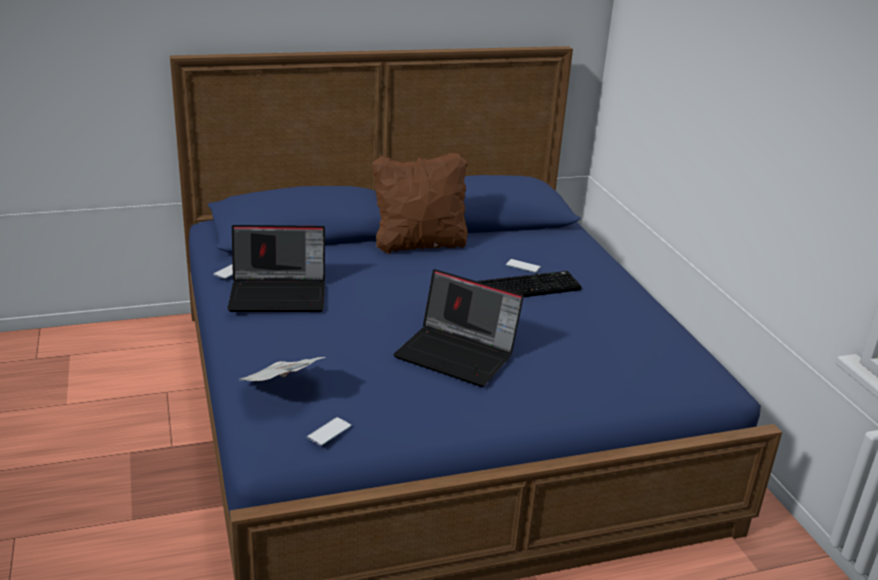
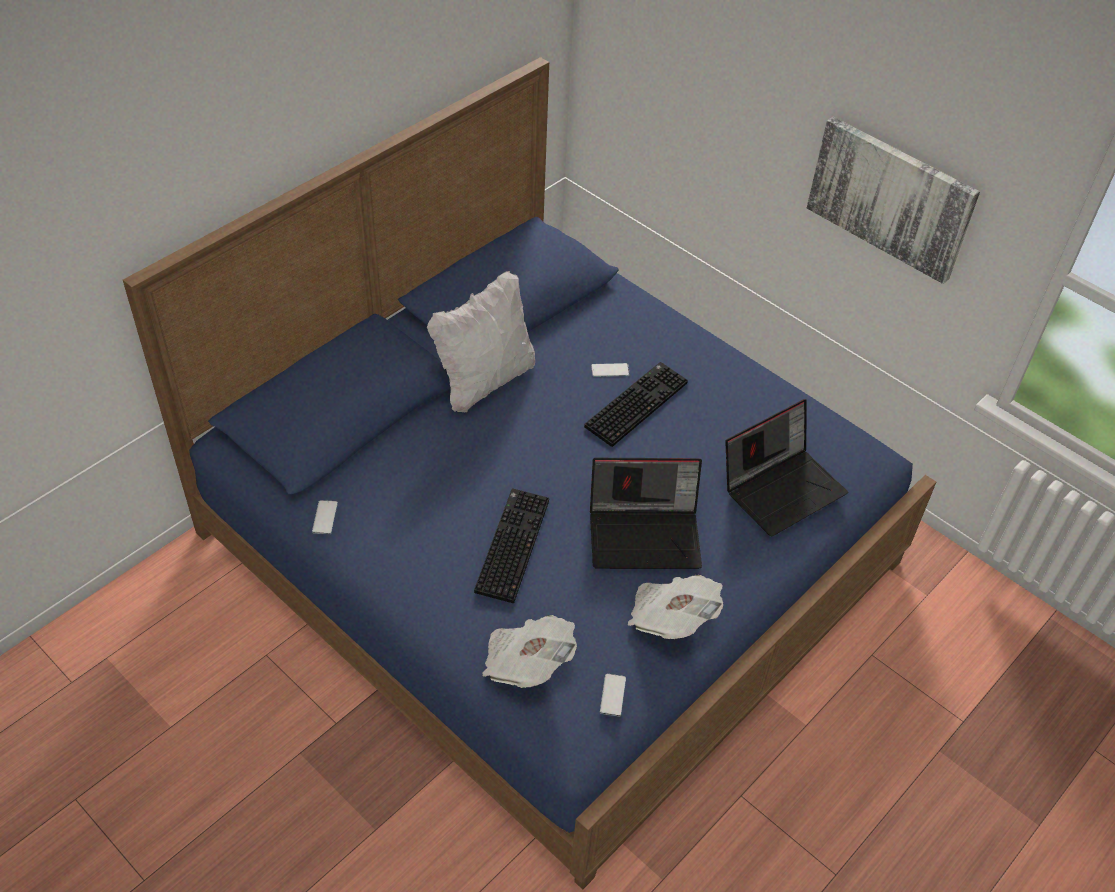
camera: 30 degrees left, 20 degrees up
laptop [227,225,325,312] -> laptop moved to [725,399,848,537]
brown pillow [371,153,468,254] -> white pillow [427,271,535,412]
none -> keyboard [474,488,549,603]
none -> newspaper [628,575,723,639]
none -> picture [807,117,980,284]

